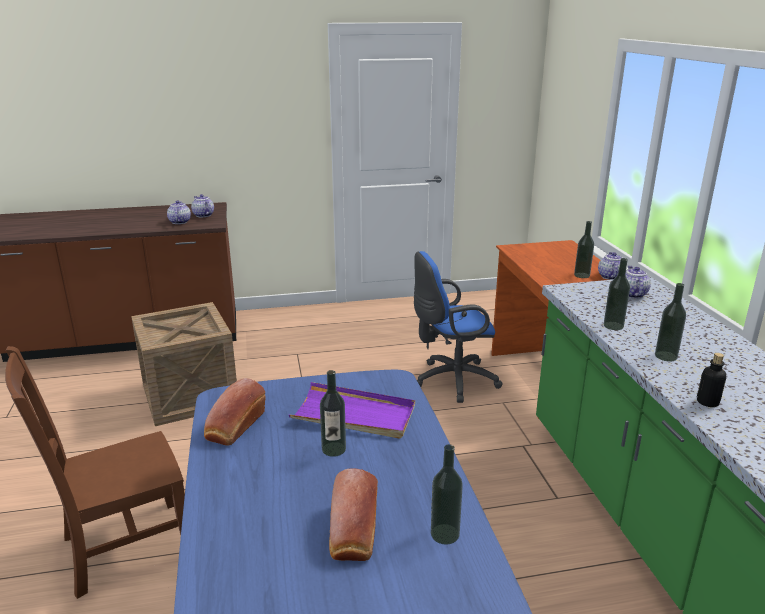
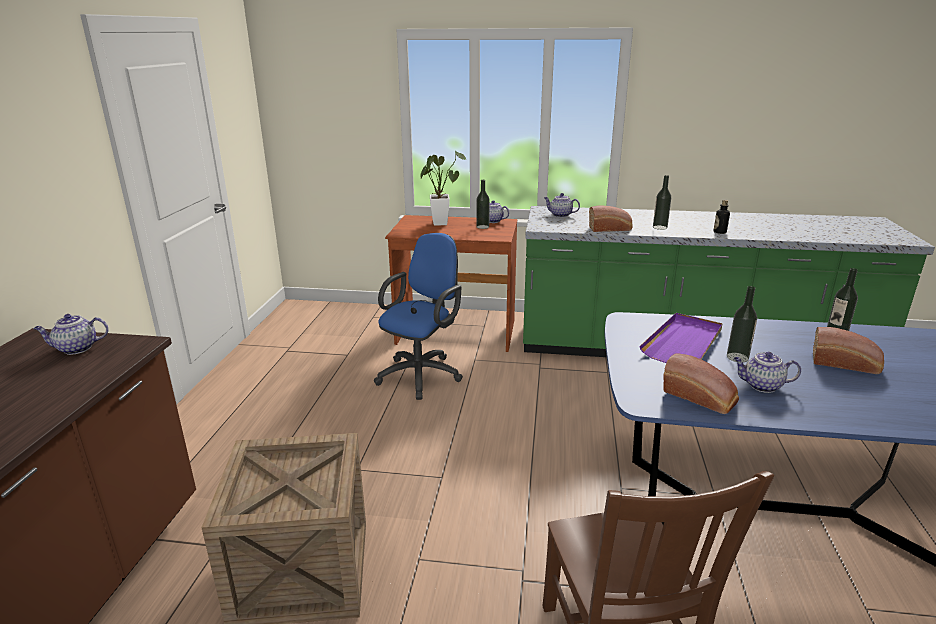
camera: 70 degrees left, 0 degrees up
teapot [167,200,191,224] -> teapot moved to [733,352,801,393]
blue office chair [414,251,503,403] -> blue office chair turned 150 degrees counterclockwise [374,233,463,400]
bottle [604,258,630,330] -> bread [589,205,633,232]
none -> potted plant [420,150,467,226]

